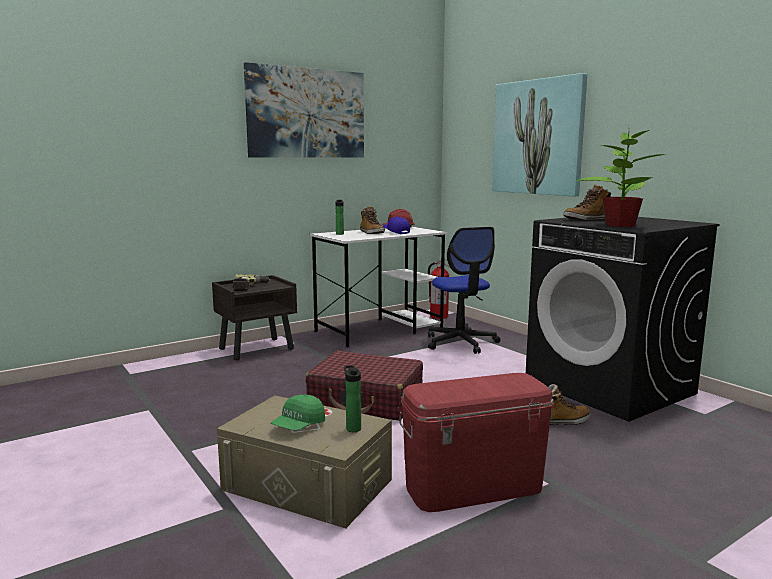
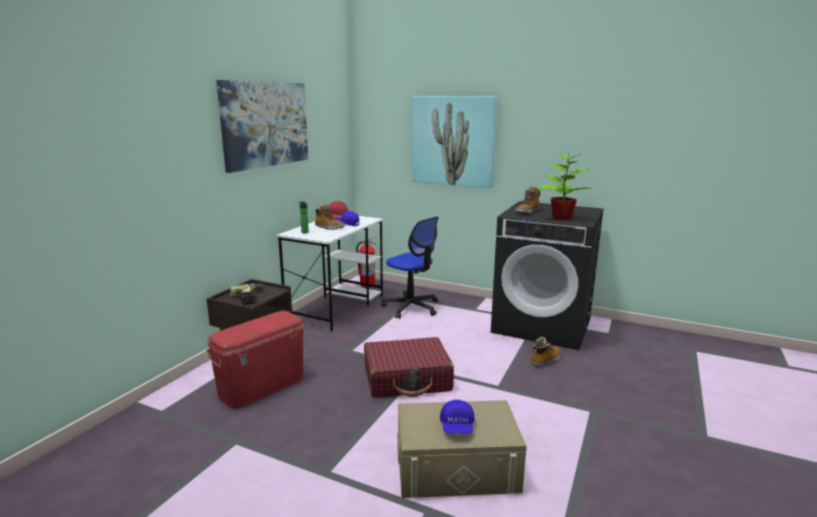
camera: 30 degrees left, 5 degrees up
green cap [271,395,325,431] -> blue cap [440,400,475,434]
bottle [344,365,361,432] -> none
red storage box [398,373,555,512] -> red storage box moved to [207,311,305,409]

